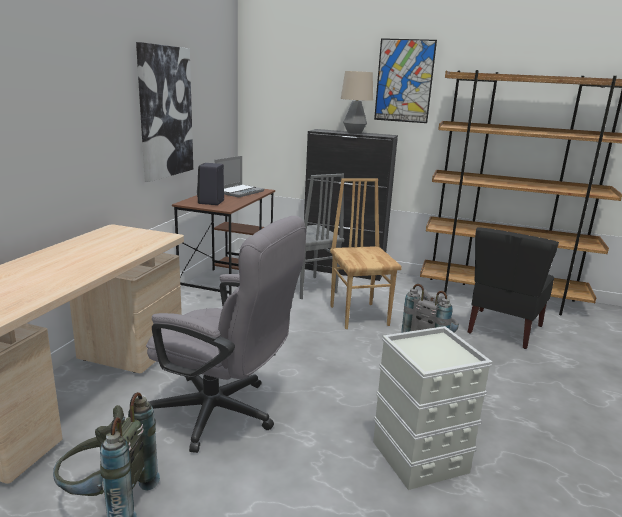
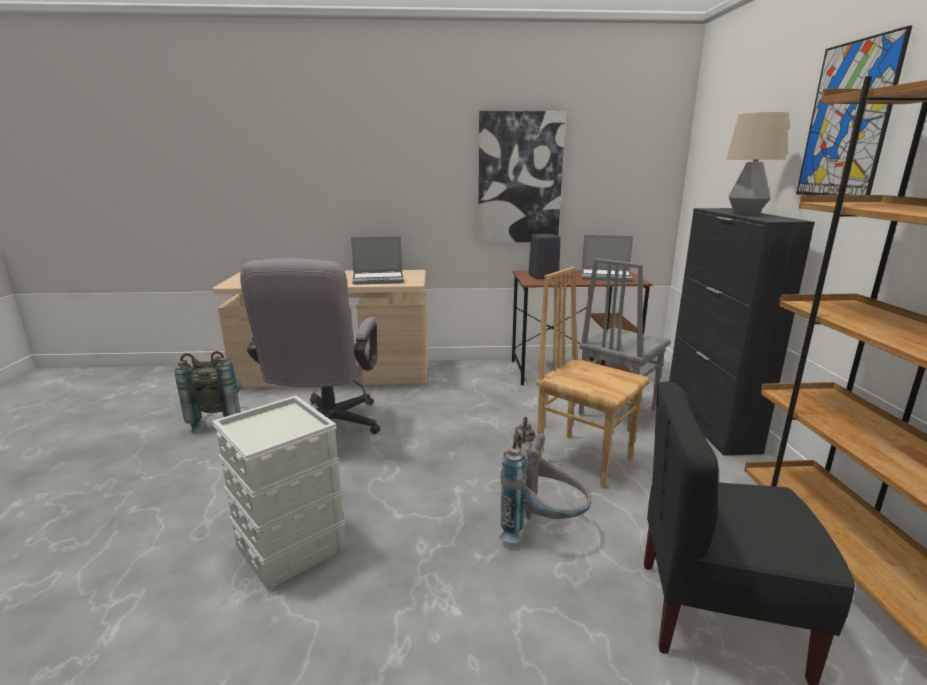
camera: 70 degrees right, 0 degrees up
brown chair [330,179,402,329] -> brown chair turned 105 degrees counterclockwise [536,267,650,488]
none -> laptop [351,236,404,285]

